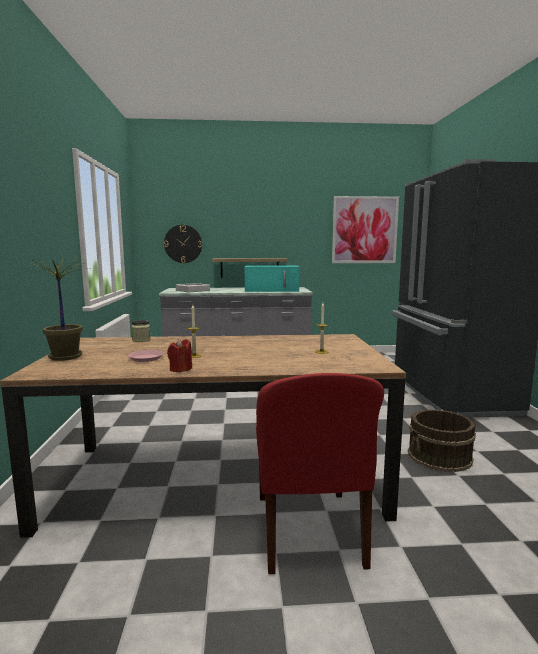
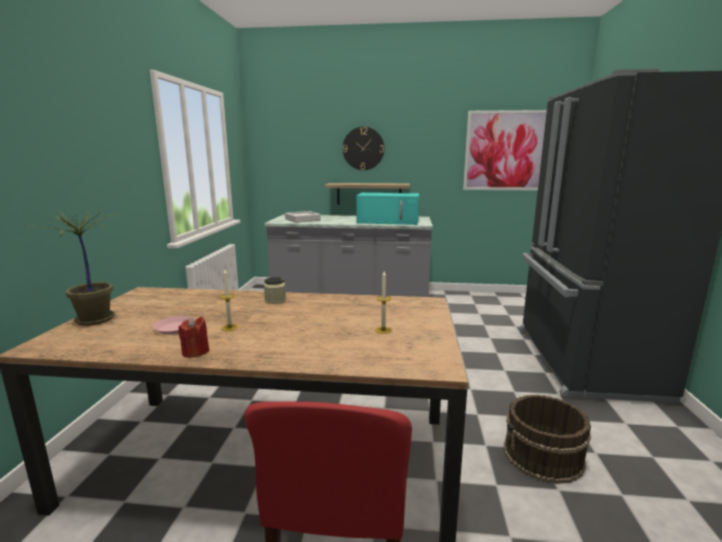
camera: 10 degrees right, 5 degrees up
jar [131,320,151,342] -> jar moved to [264,277,286,304]
wall clock [164,225,202,263] -> wall clock moved to [343,127,384,170]

